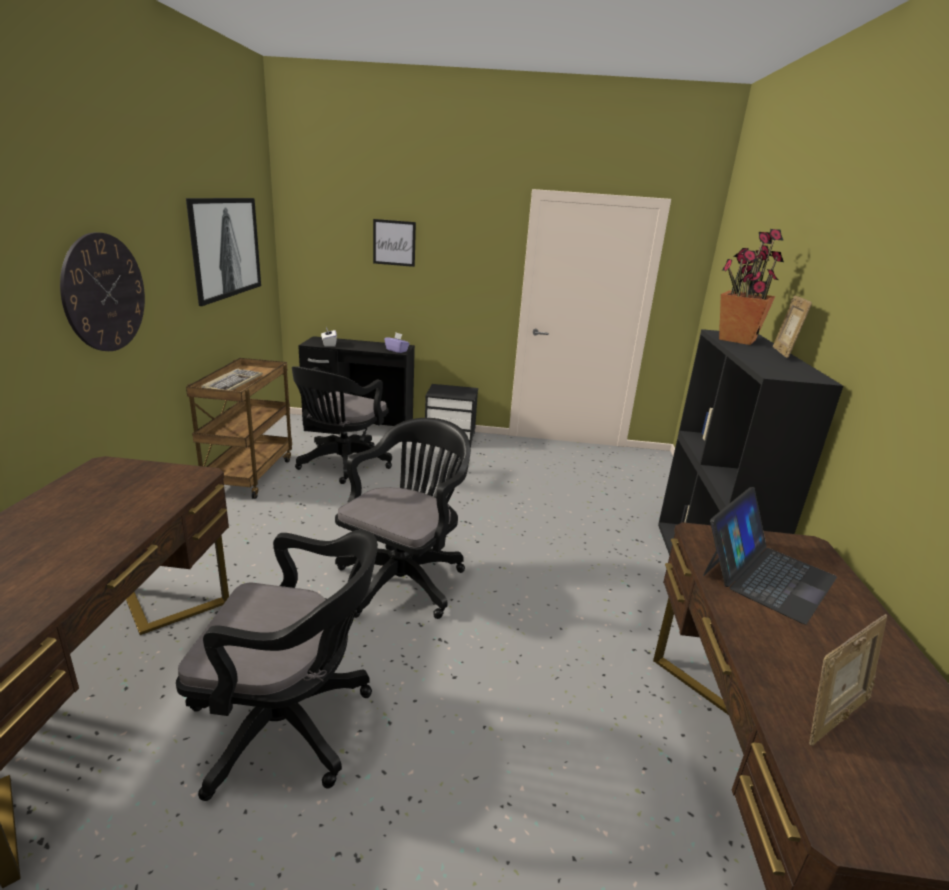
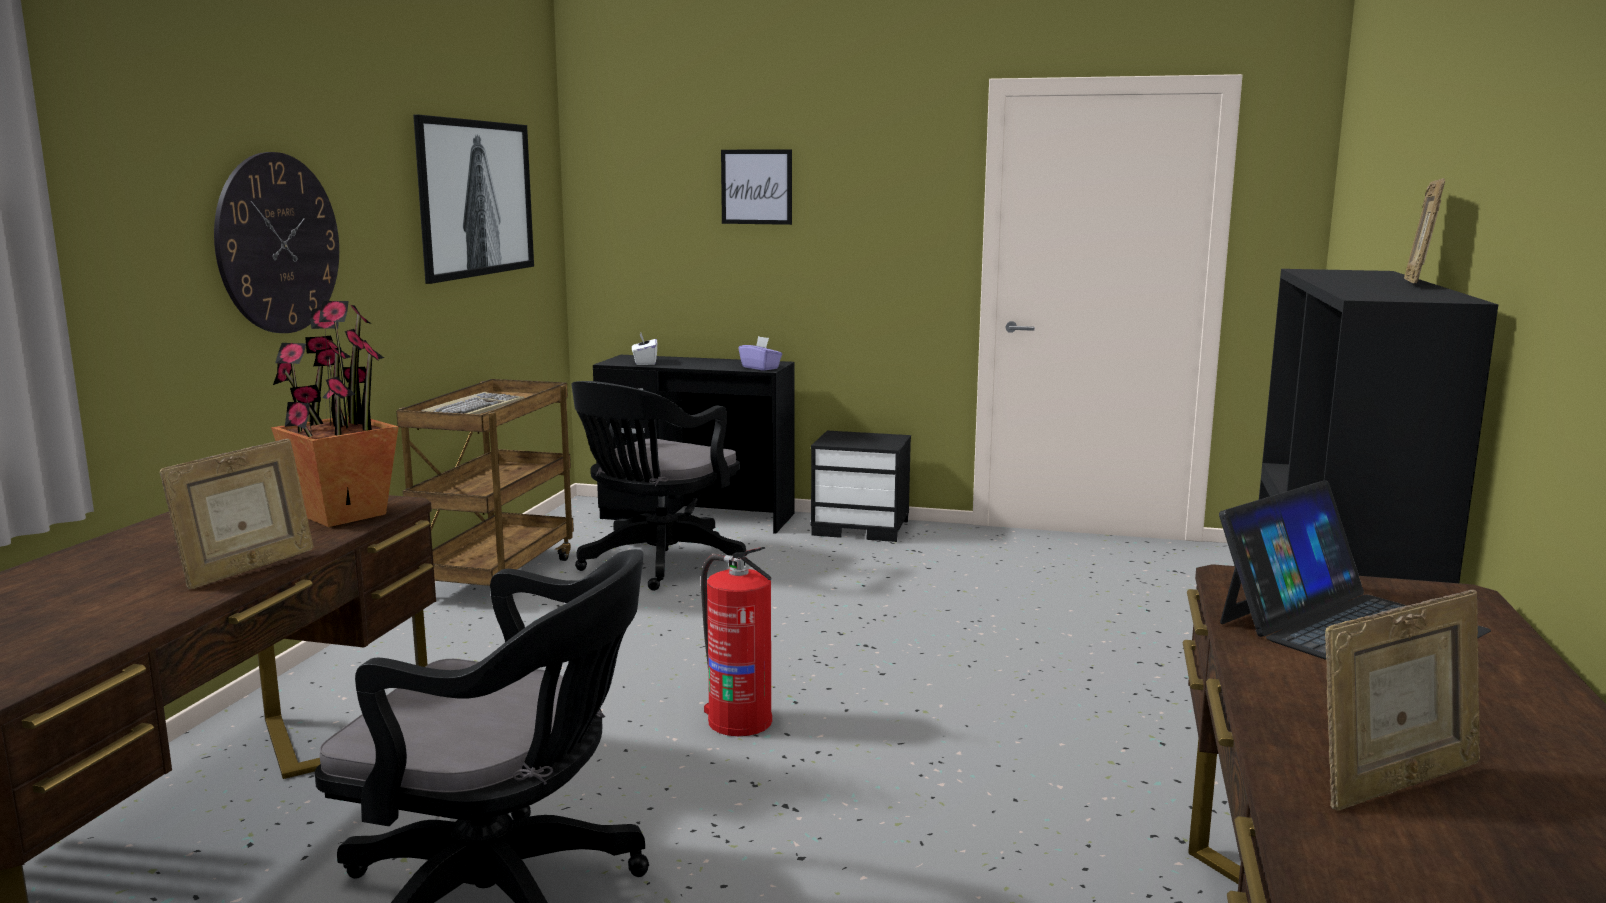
camera: 10 degrees right, 10 degrees down
black office chair [335,418,471,619] -> fire extinguisher [701,547,772,736]
potted plant [719,229,784,345] -> potted plant moved to [271,301,399,527]
none -> picture frame [160,439,314,589]

